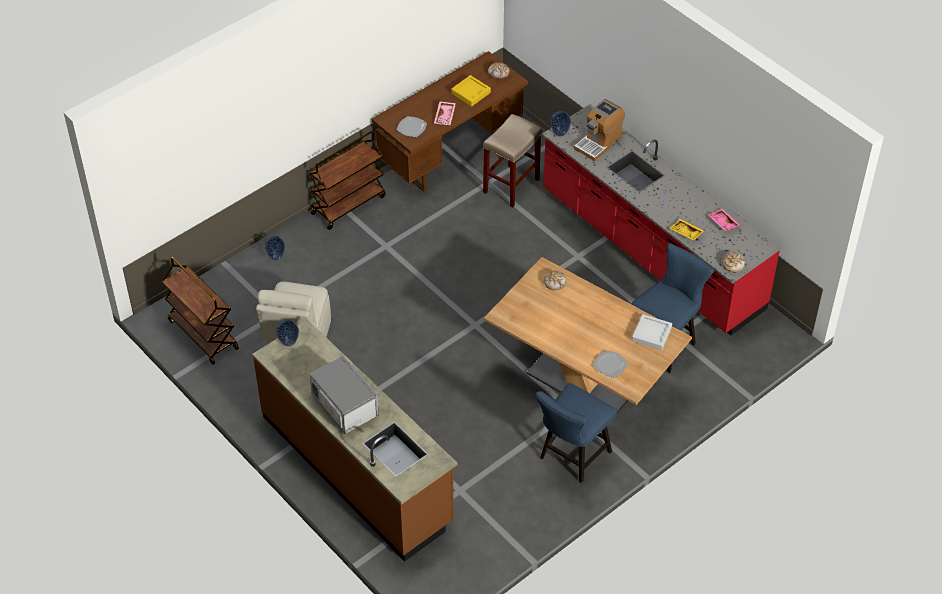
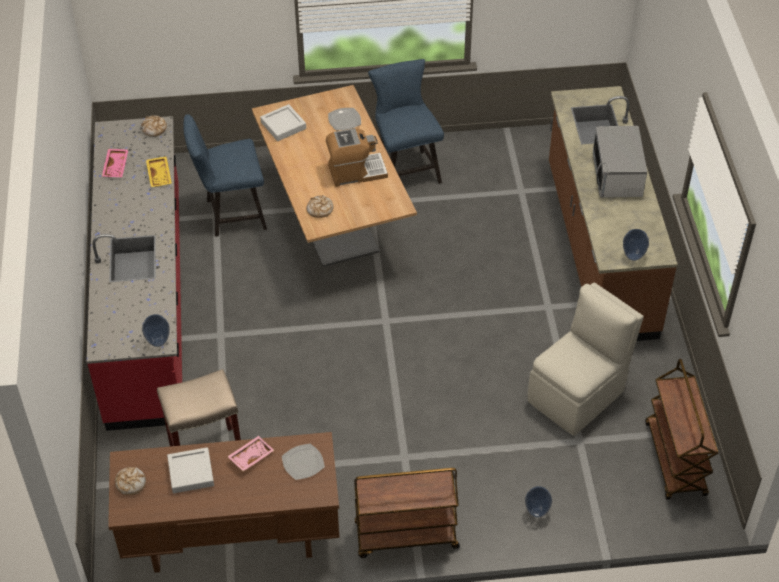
camera: 145 degrees left, 0 degrees up
yellow tray [451,75,491,107] -> grey tray [167,447,214,493]
blue chair [535,383,617,483] -> blue chair turned 90 degrees counterclockwise [368,59,444,184]
coffee machine [574,99,625,161] -> coffee machine moved to [326,128,388,187]

